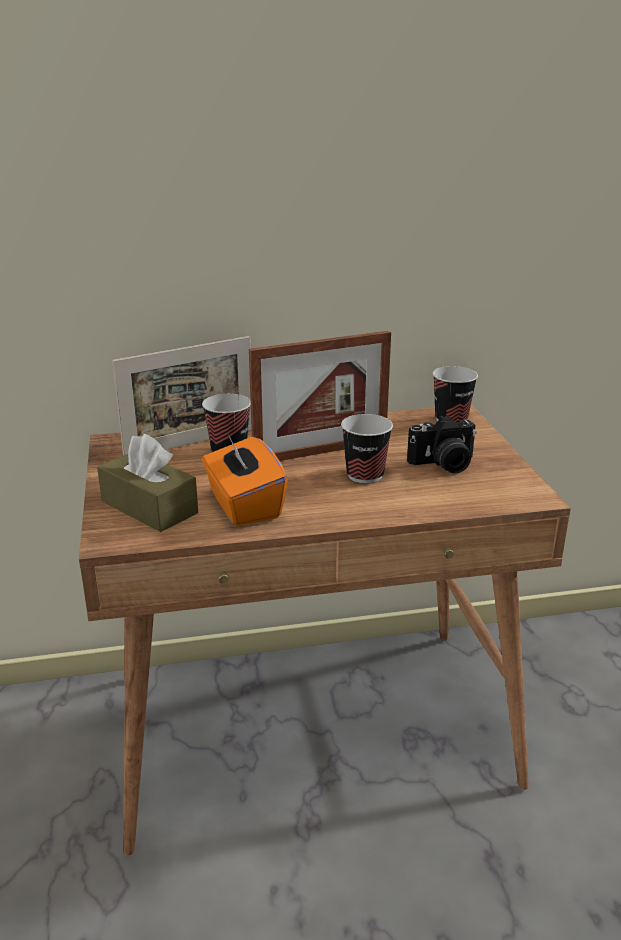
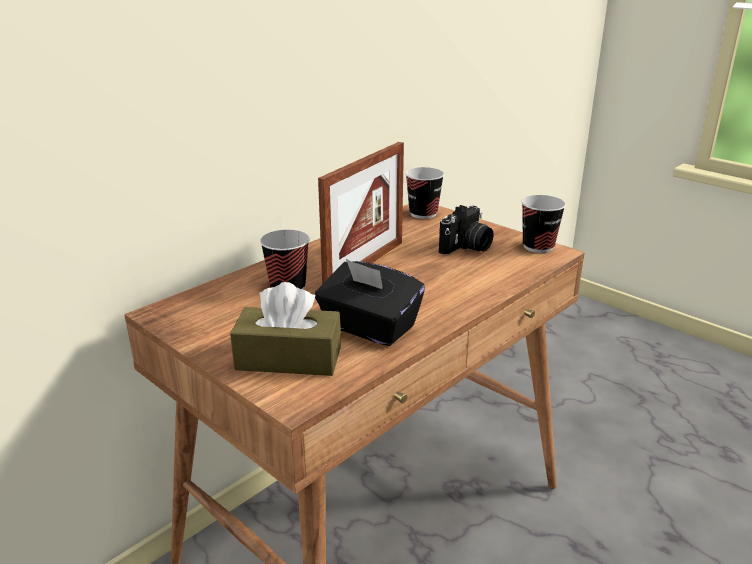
camera: 35 degrees left, 0 degrees up
picture frame [112,336,252,455] -> none
orange tissue box [202,436,288,526] -> black tissue box [315,259,425,346]
cup [341,414,393,484] -> cup moved to [521,195,566,253]

